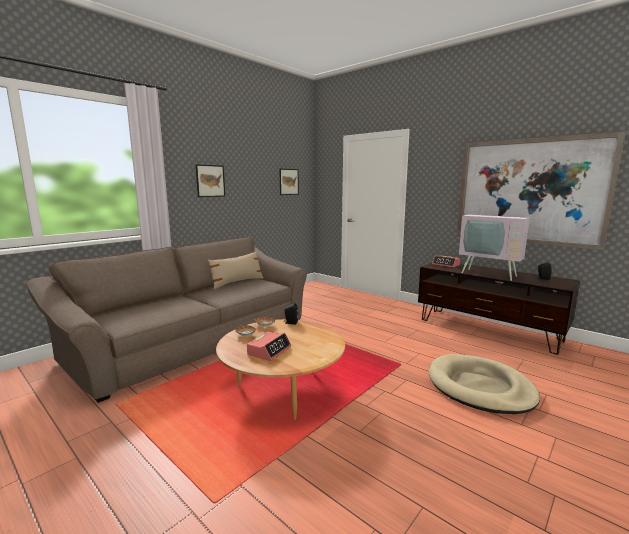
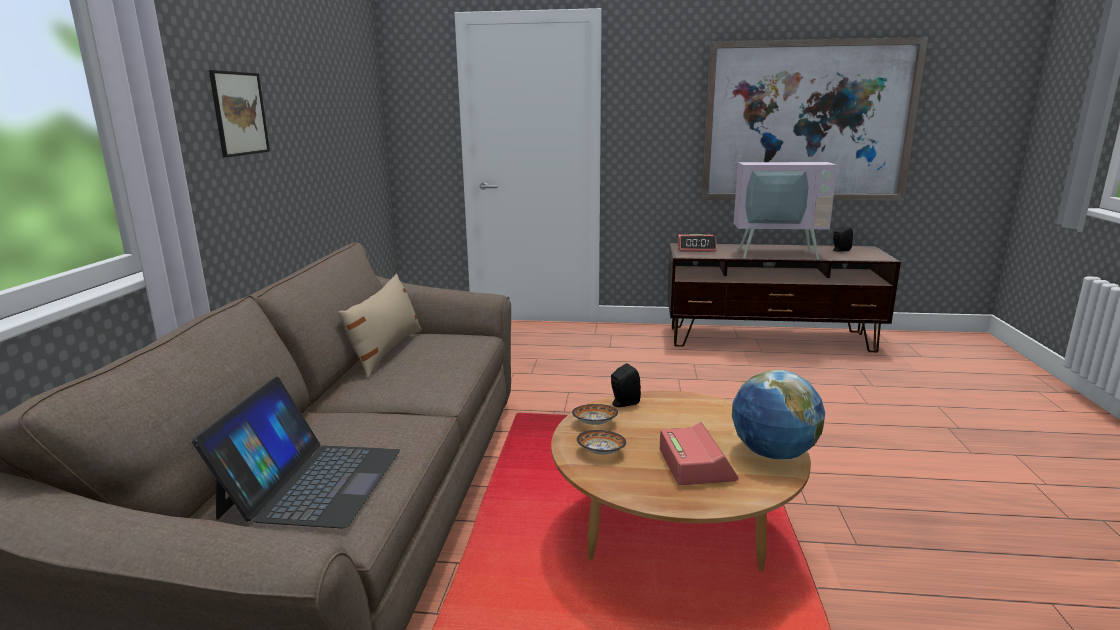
camera: 35 degrees left, 5 degrees up
picture [279,169,299,195] -> none
beige dog bed [429,354,540,414] -> none
none -> laptop [192,377,400,528]
none -> globe [732,370,825,459]

